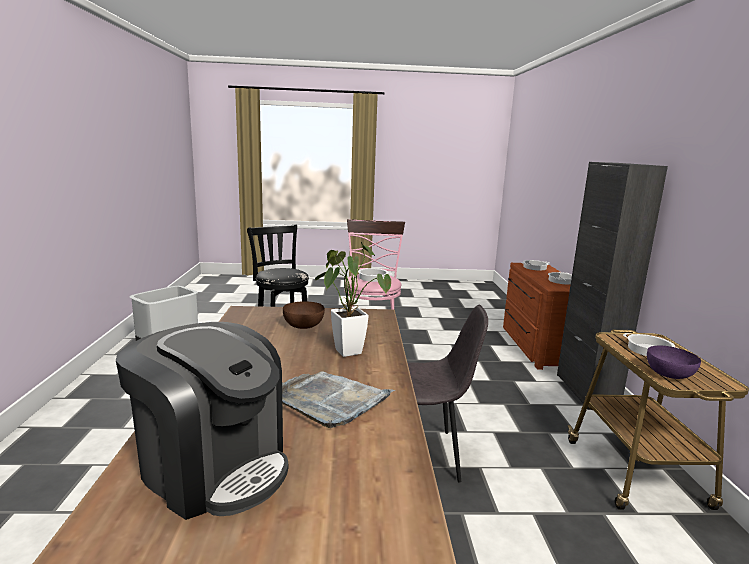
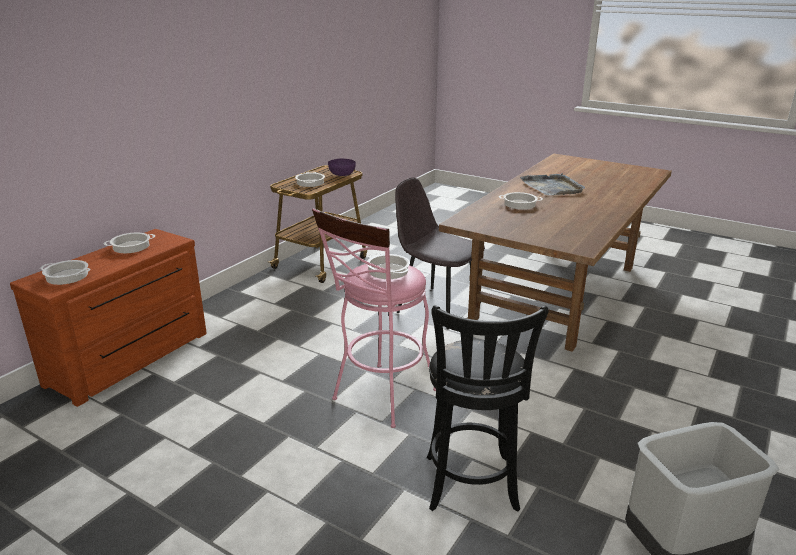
camera: 145 degrees left, 10 degrees up
coffee machine [116,322,288,520] -> none
brown bowl [283,301,325,329] -> none
potted plant [315,242,391,357] -> cooking pot [499,192,543,209]
black cabinet [557,162,668,410] -> none

